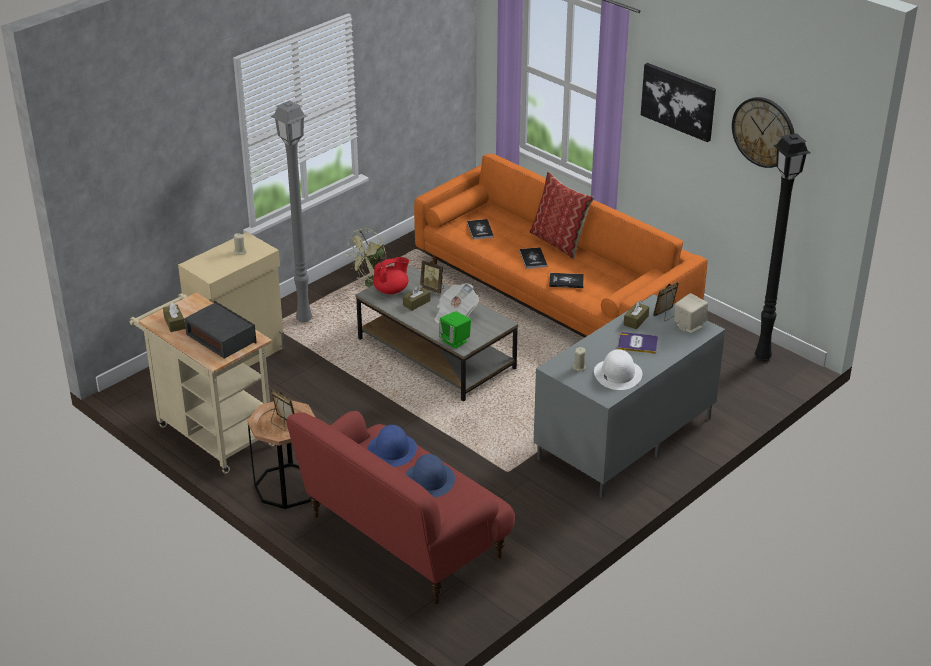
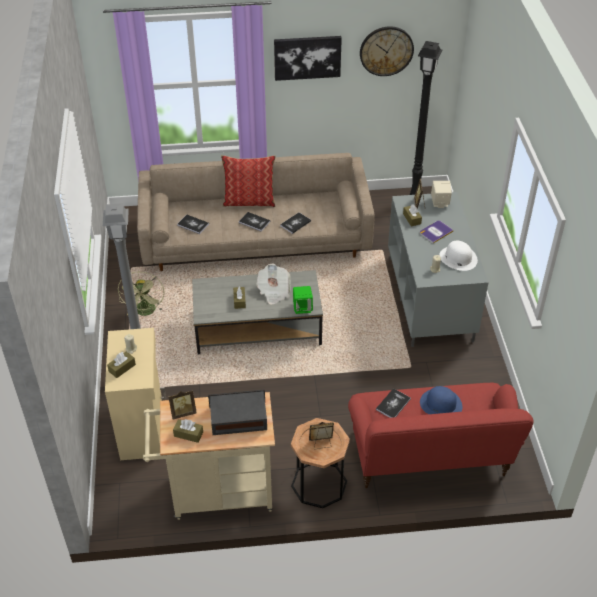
camera: 50 degrees left, 10 degrees up
blue hat [368,425,417,467] -> book [376,388,411,418]
red teapot [373,257,409,294] -> none
orange sofa [414,153,707,336] -> beige sofa [137,153,375,271]
picture frame [420,260,444,294] -> picture frame moved to [168,391,197,420]
none -> brown tissue box [107,351,136,378]

